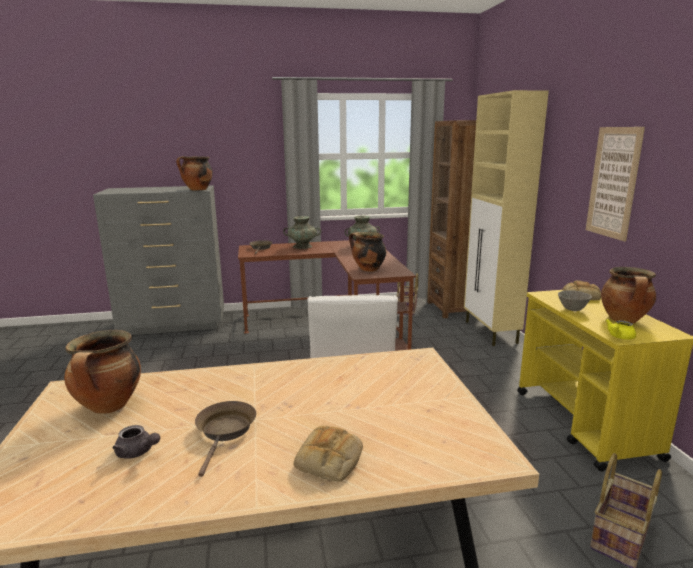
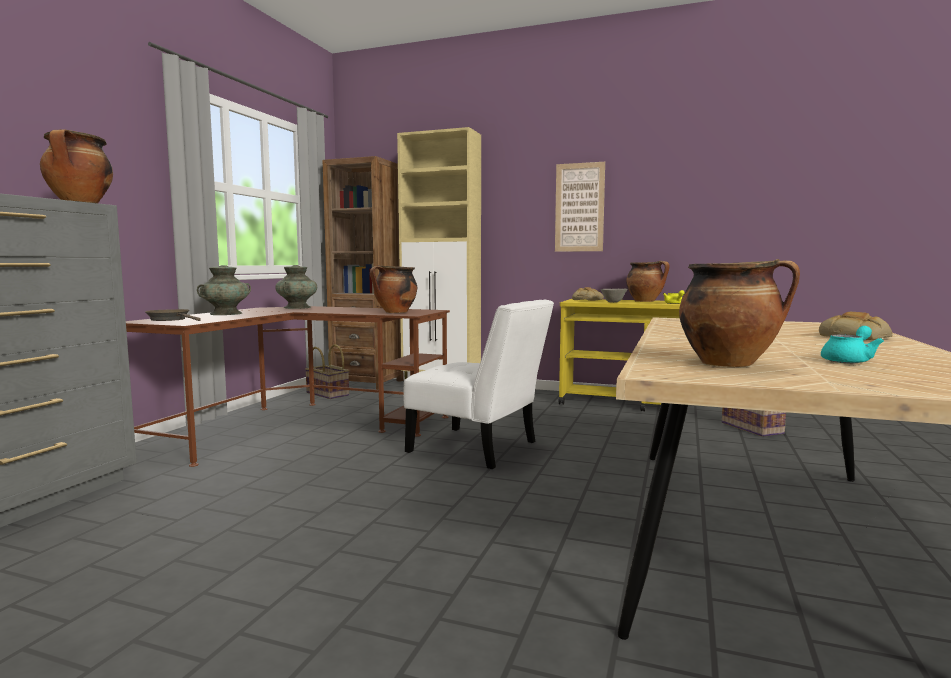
camera: 60 degrees left, 10 degrees down
grey teapot [112,425,160,459] -> turquoise teapot [821,326,884,363]
brown frying pan [195,401,256,477] -> none

